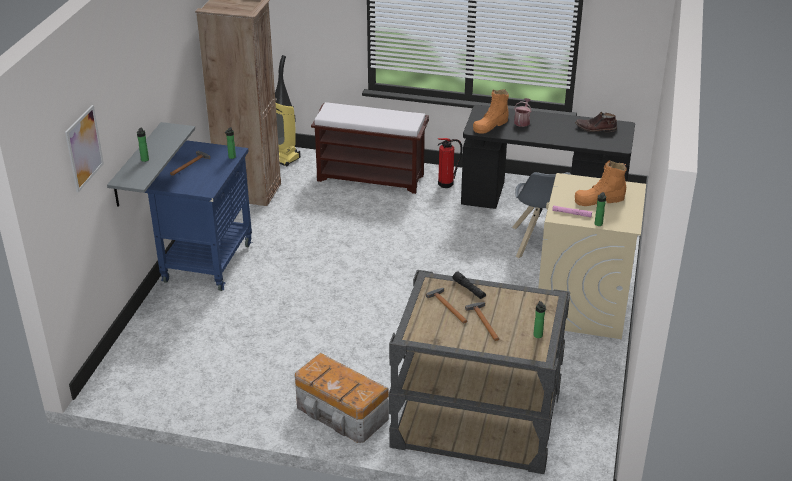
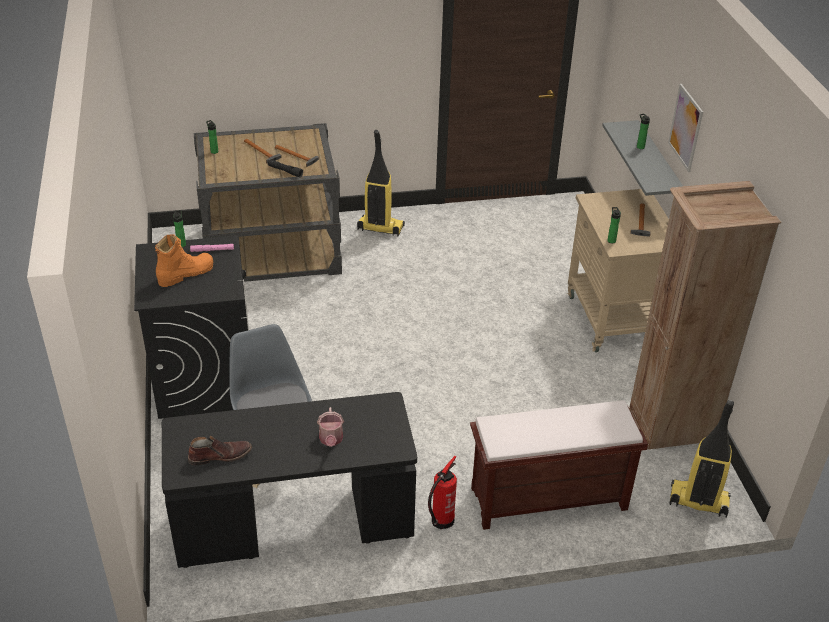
camera: 155 degrees right, 5 degrees up
picture [65,105,104,192] -> picture moved to [668,84,703,172]
blue cart [145,140,252,291] -> beige cart [568,189,669,352]
storage box [295,353,389,443] -> vacuum cleaner [357,130,405,236]
orange boot [473,89,509,134] -> none
beige washing machine [538,173,646,339] -> black washing machine [134,236,249,419]

